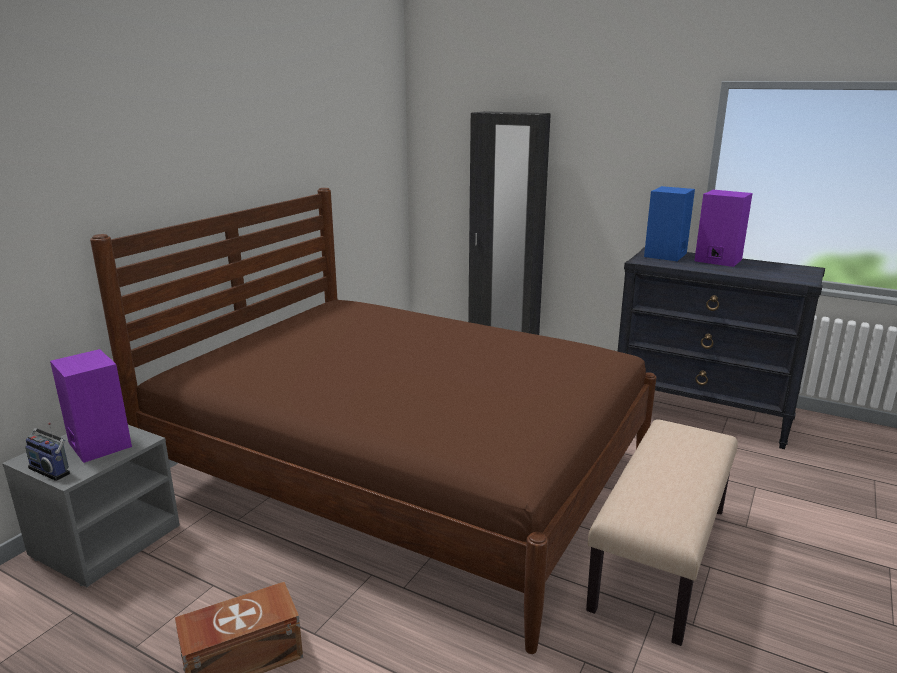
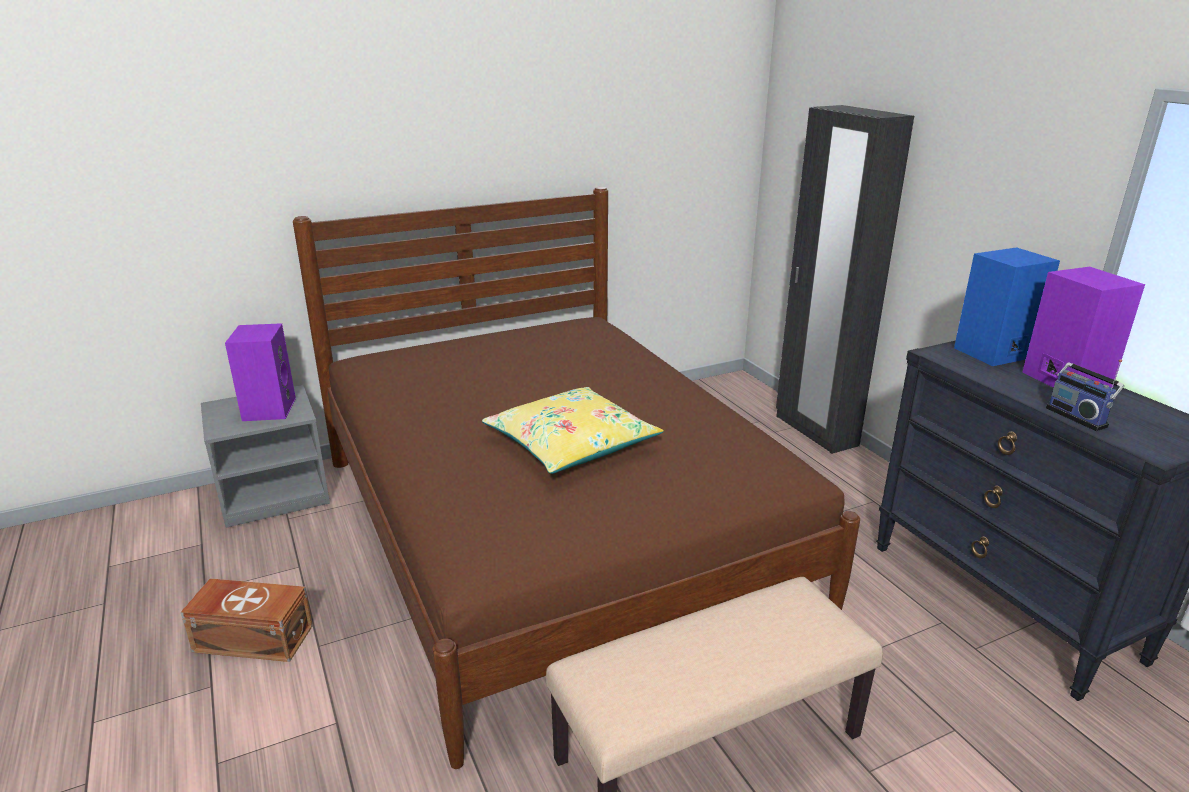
camera: 35 degrees right, 5 degrees up
radio [25,423,70,481] -> radio moved to [1046,359,1124,431]
none -> yellow pillow [482,387,664,474]

